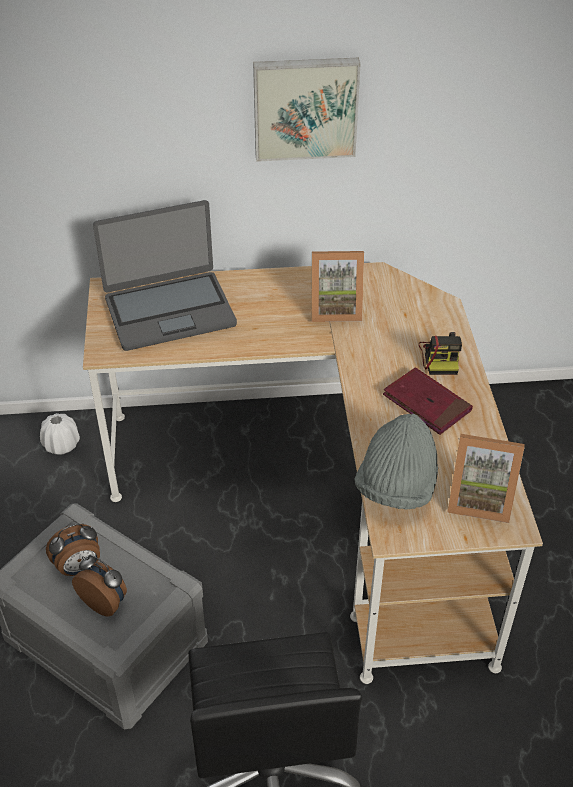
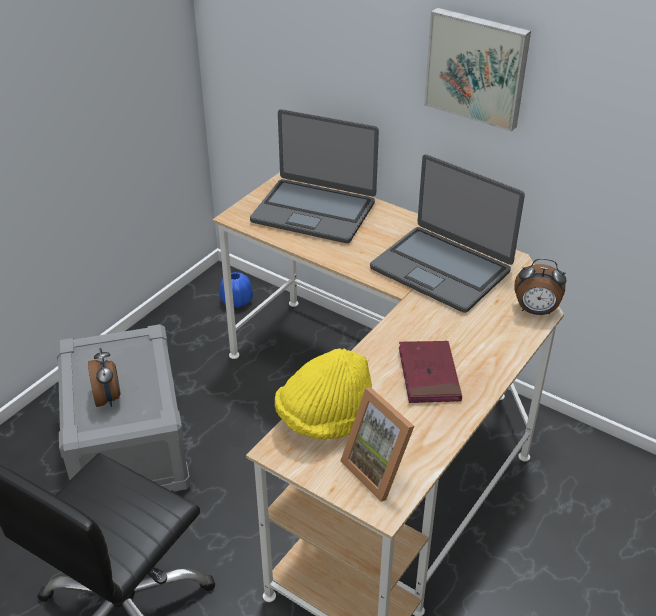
camera: 40 degrees right, 5 degrees down
white vase [40,413,80,455] -> blue vase [219,272,253,308]
alarm clock [46,524,100,576] -> alarm clock moved to [515,259,567,315]
picture frame [311,251,364,322] -> laptop [370,154,525,313]
grey hat [355,414,438,509] -> yellow hat [275,348,372,440]
camera [419,332,462,375] -> none

